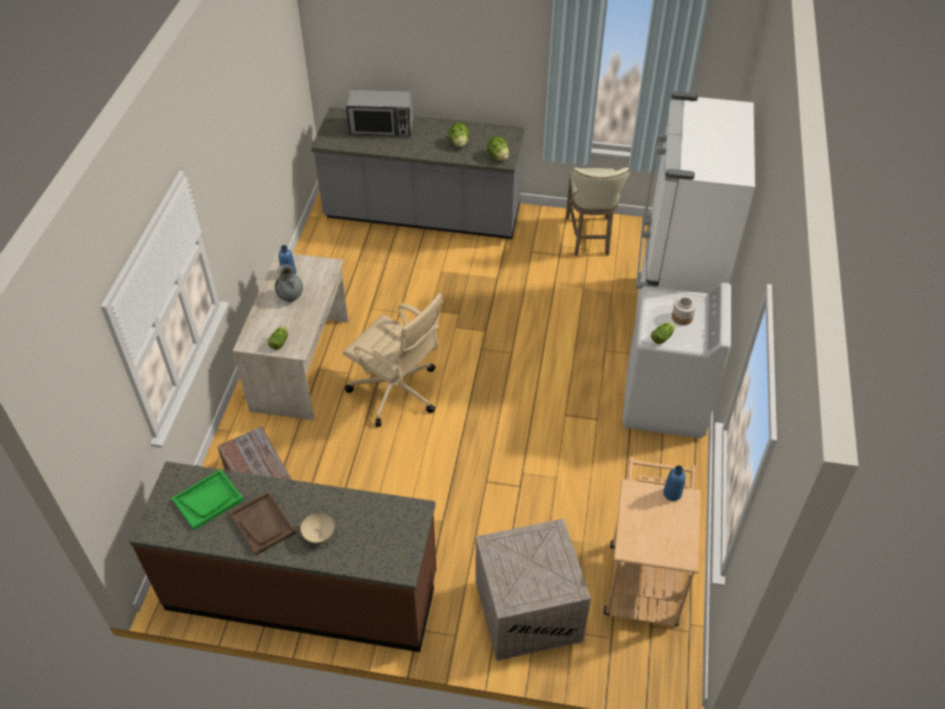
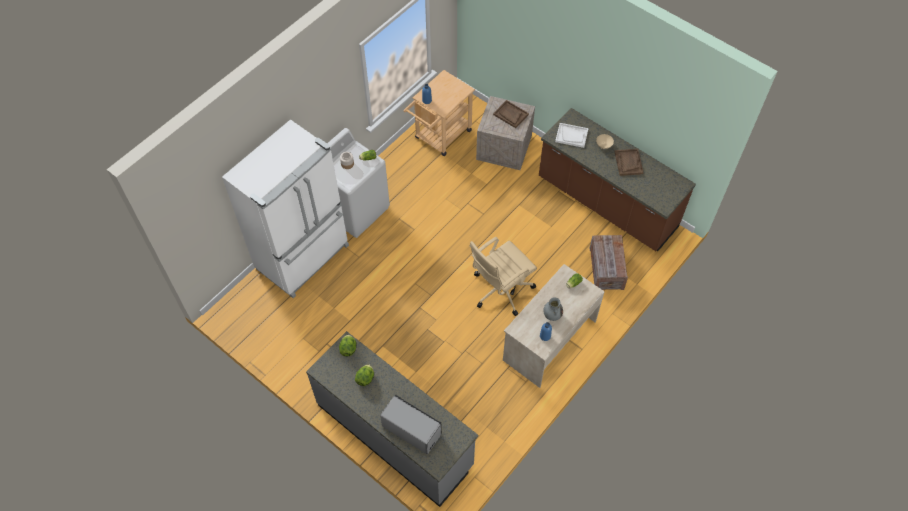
camera: 150 degrees left, 10 degrees up
green tray [172,469,244,530] -> none
beige office chair [343,293,443,427] -> beige office chair turned 105 degrees counterclockwise [470,237,537,316]
beige stool [566,168,630,256] -> none
none -> brown tray [493,100,529,128]
none -> white tray [555,123,589,148]

